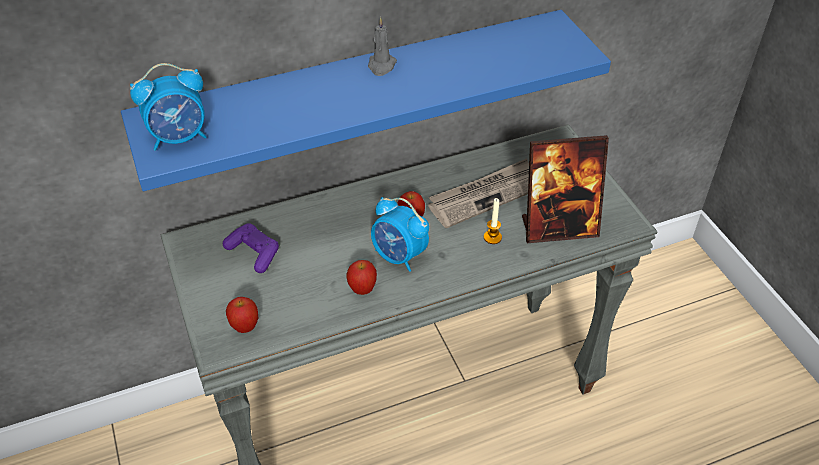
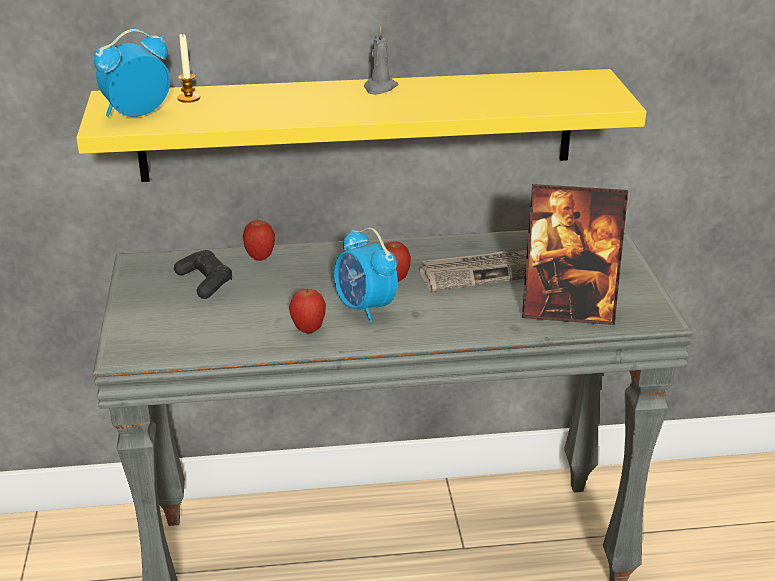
camera: 15 degrees right, 15 degrees down
blue shelf [121,10,611,191] -> yellow shelf [76,69,646,182]
alarm clock [130,63,207,151] -> alarm clock turned 150 degrees clockwise [93,29,170,117]
purple game controller [223,223,279,273] -> black game controller [174,250,232,299]
apple [226,297,258,333] -> apple moved to [243,219,275,261]
candle [484,198,502,244] -> candle moved to [177,33,200,103]

